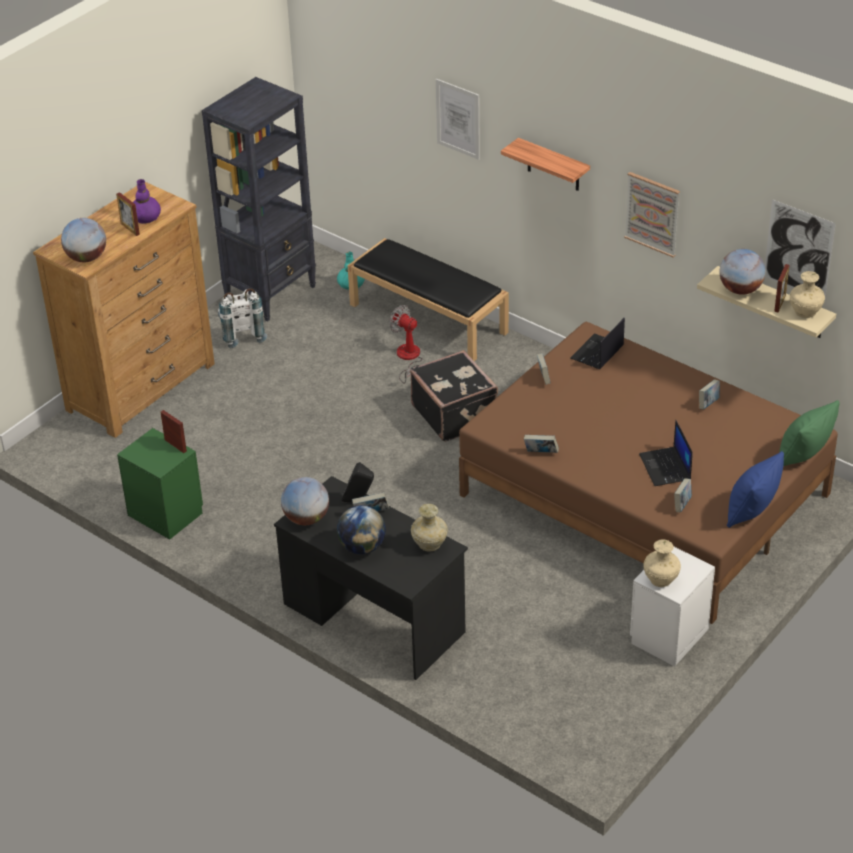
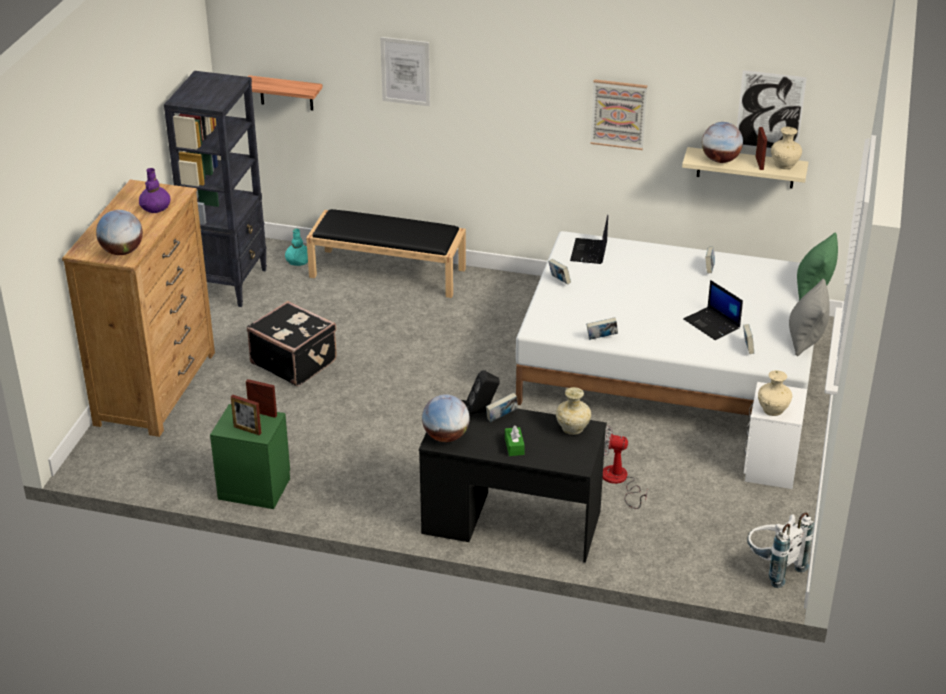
camera: 25 degrees left, 5 degrees down
picture frame [116,192,140,236] -> picture frame moved to [231,395,261,435]
white backpack [218,288,267,348] -> white backpack moved to [747,512,814,588]
globe [337,505,386,554] -> green tissue box [505,425,525,456]
fan [389,305,423,384] -> fan moved to [603,425,648,509]
black suitcase [410,350,498,442] -> black suitcase moved to [247,301,337,386]
brown bed [459,322,838,624] -> white bed [516,231,814,415]
shelf [501,138,590,191] -> shelf moved to [248,75,323,111]
blue pillow [727,451,784,528] -> grey pillow [789,279,830,356]

